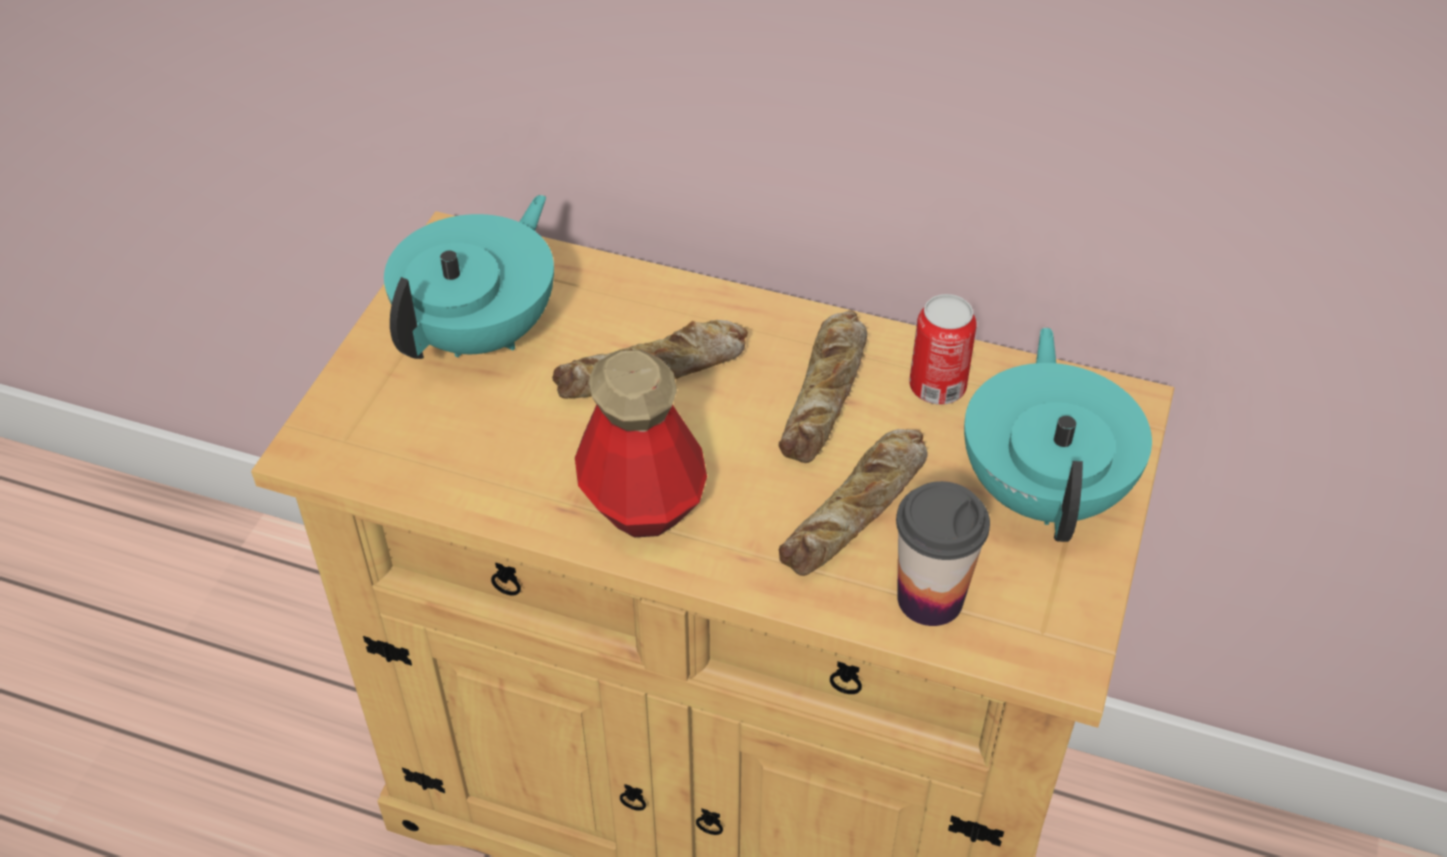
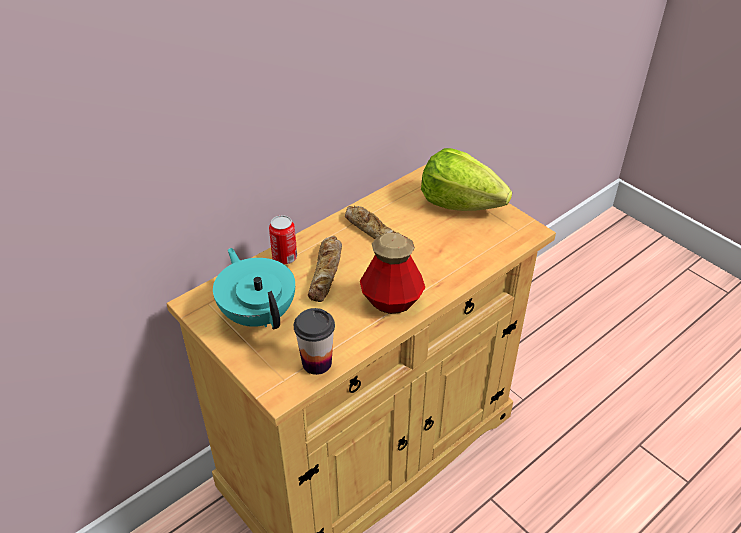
camera: 60 degrees left, 5 degrees down
bread [779,429,927,576] -> none
cup [896,481,990,626] -> cup moved to [294,308,335,375]
can [909,294,976,405] -> can moved to [269,215,297,264]
turquoise teapot [964,327,1152,542] -> lettuce [421,148,512,211]

